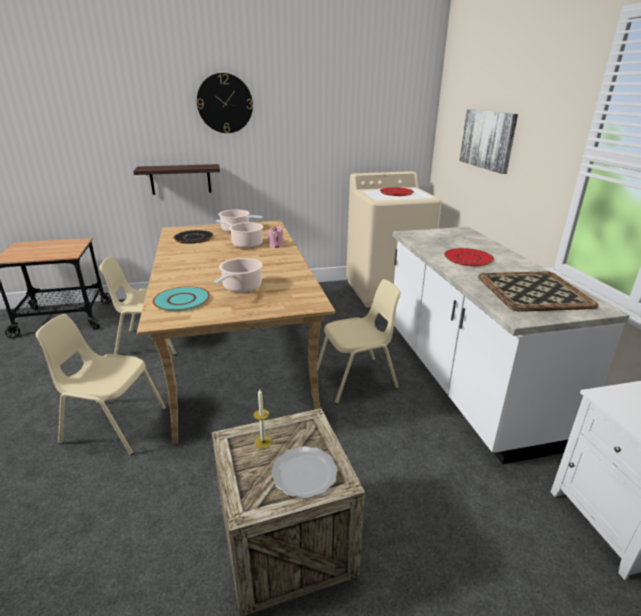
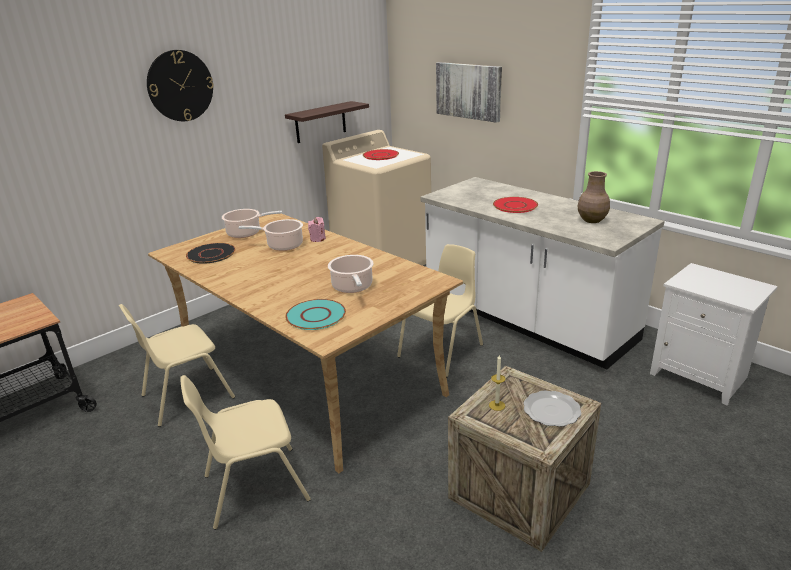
camera: 30 degrees left, 0 degrees up
shelf [133,164,220,195] -> shelf moved to [285,101,369,143]
tray [478,271,598,312] -> brown vase [578,171,610,223]

